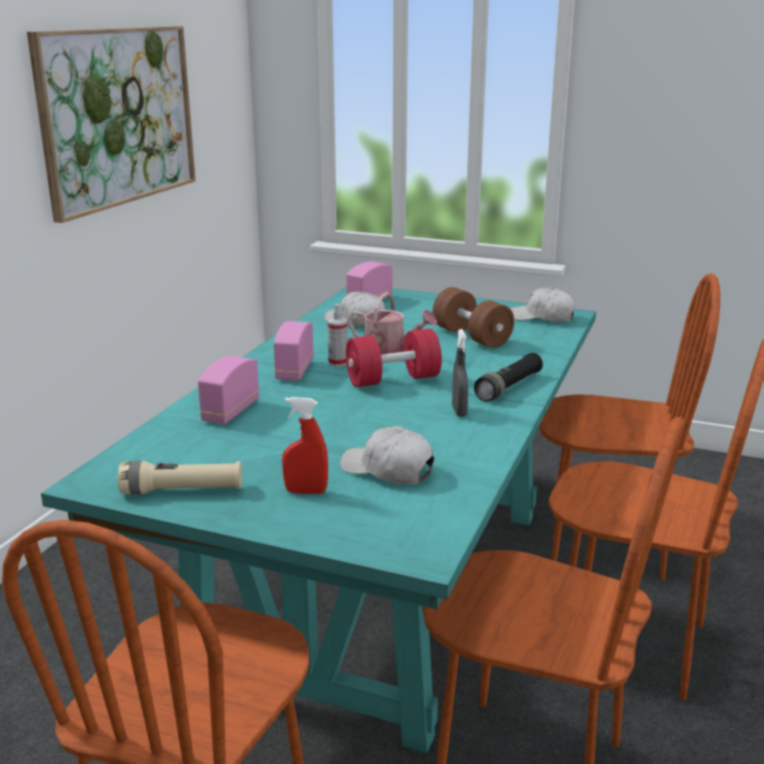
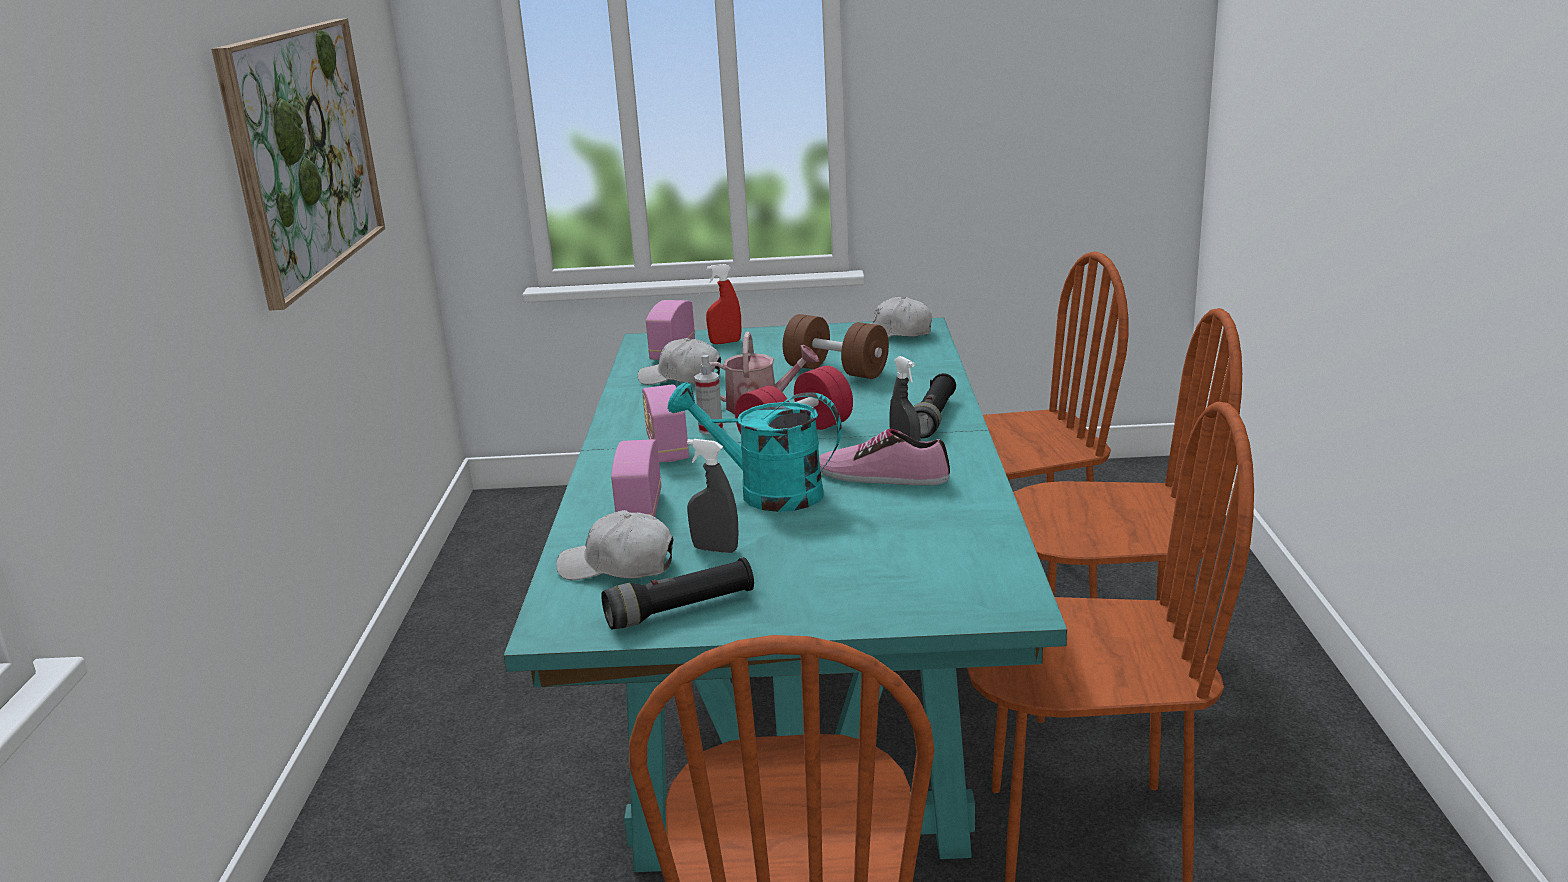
camera: 20 degrees left, 0 degrees up
beige flashlight [118,461,242,494] -> black flashlight [601,557,754,629]
red spray bottle [282,397,328,494] -> red spray bottle moved to [706,264,741,344]
white cap [340,426,434,484] -> white cap moved to [557,510,673,580]
none -> turquoise watering can [667,382,842,512]
none -> grey spray bottle [687,439,738,553]
none -> shoe [819,429,950,485]

